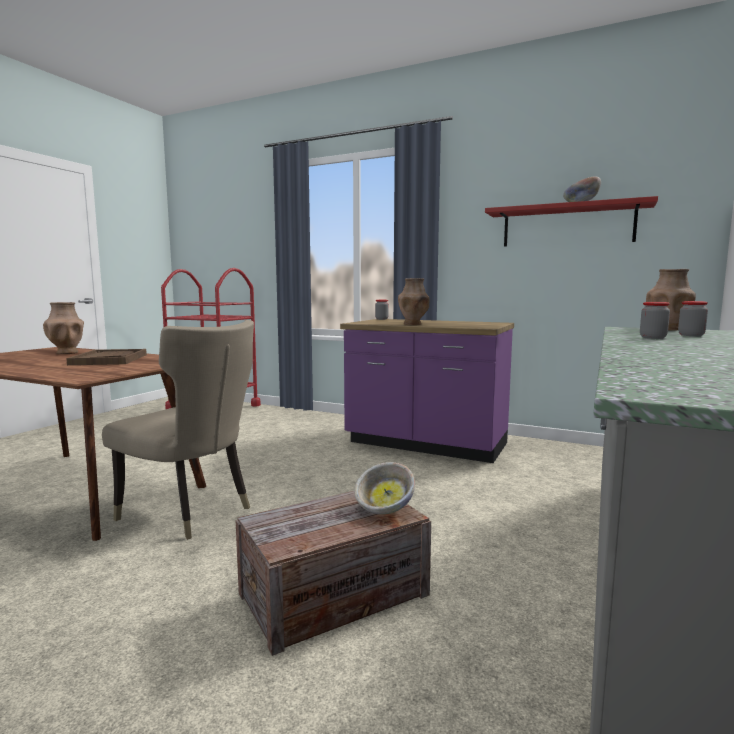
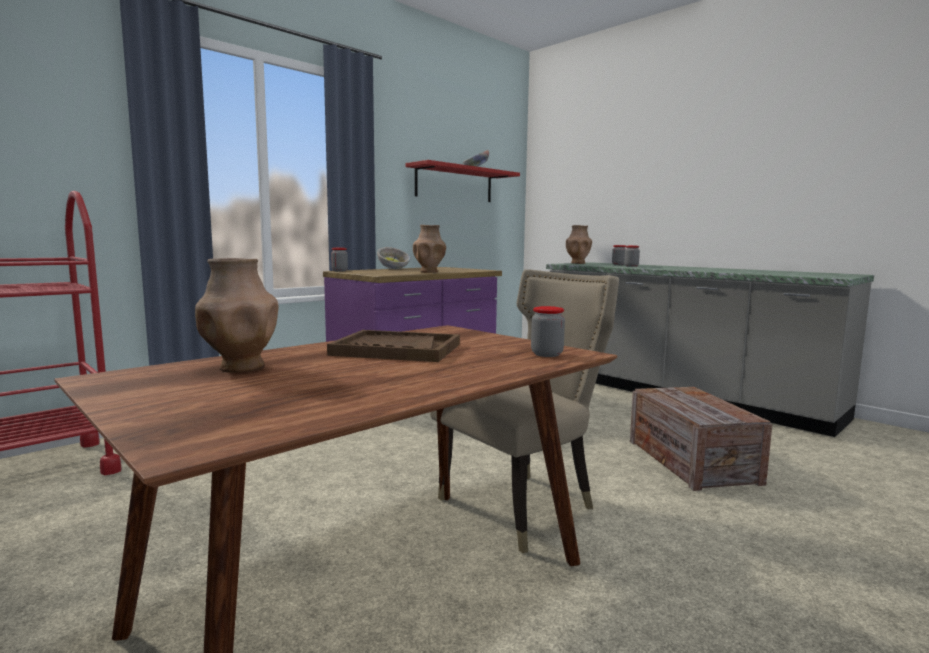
camera: 70 degrees left, 0 degrees up
bowl [354,462,415,515] -> bowl moved to [377,247,410,269]
none -> jar [531,306,565,357]

